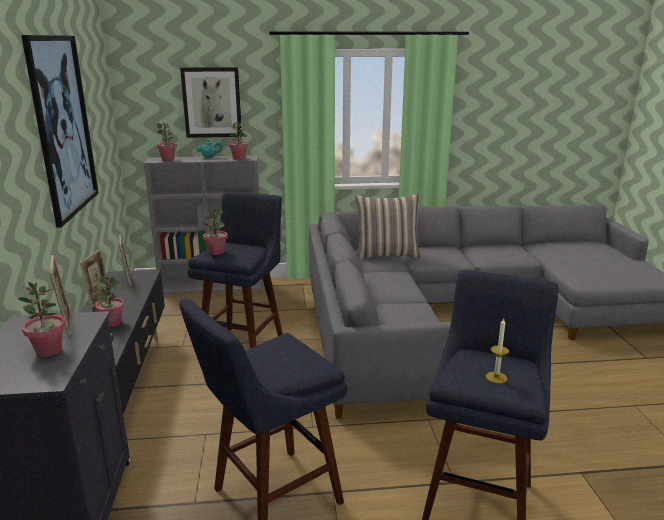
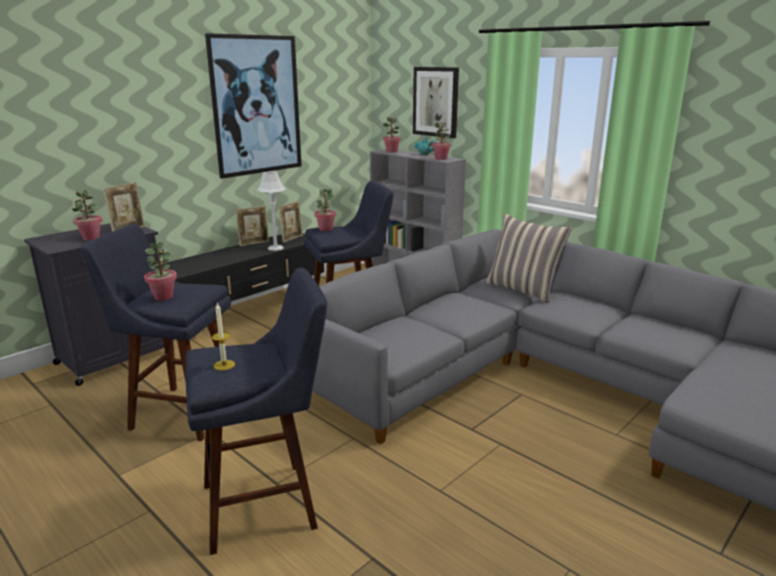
camera: 50 degrees right, 0 degrees up
potted plant [95,274,125,327] -> potted plant moved to [144,242,177,300]
none -> grey table lamp [257,171,285,251]

